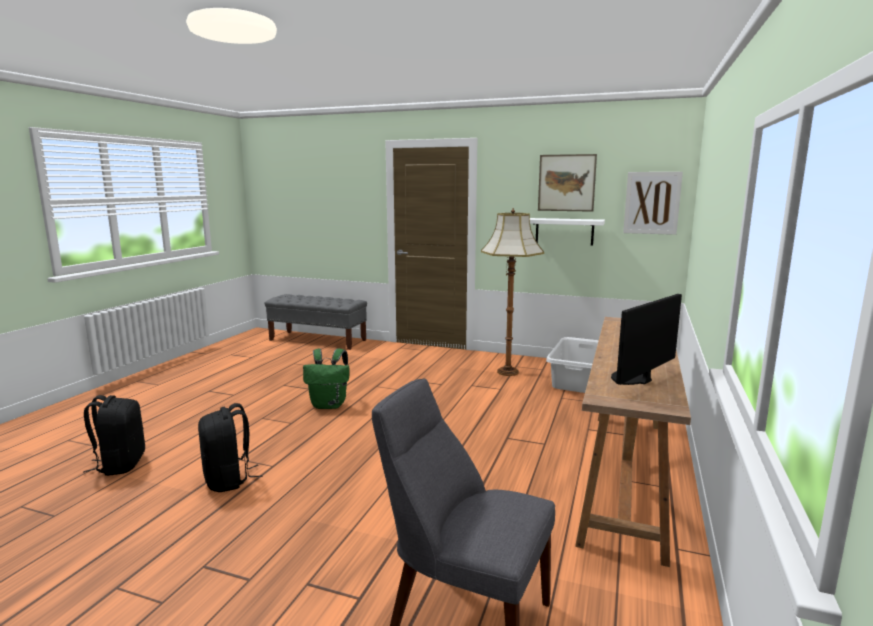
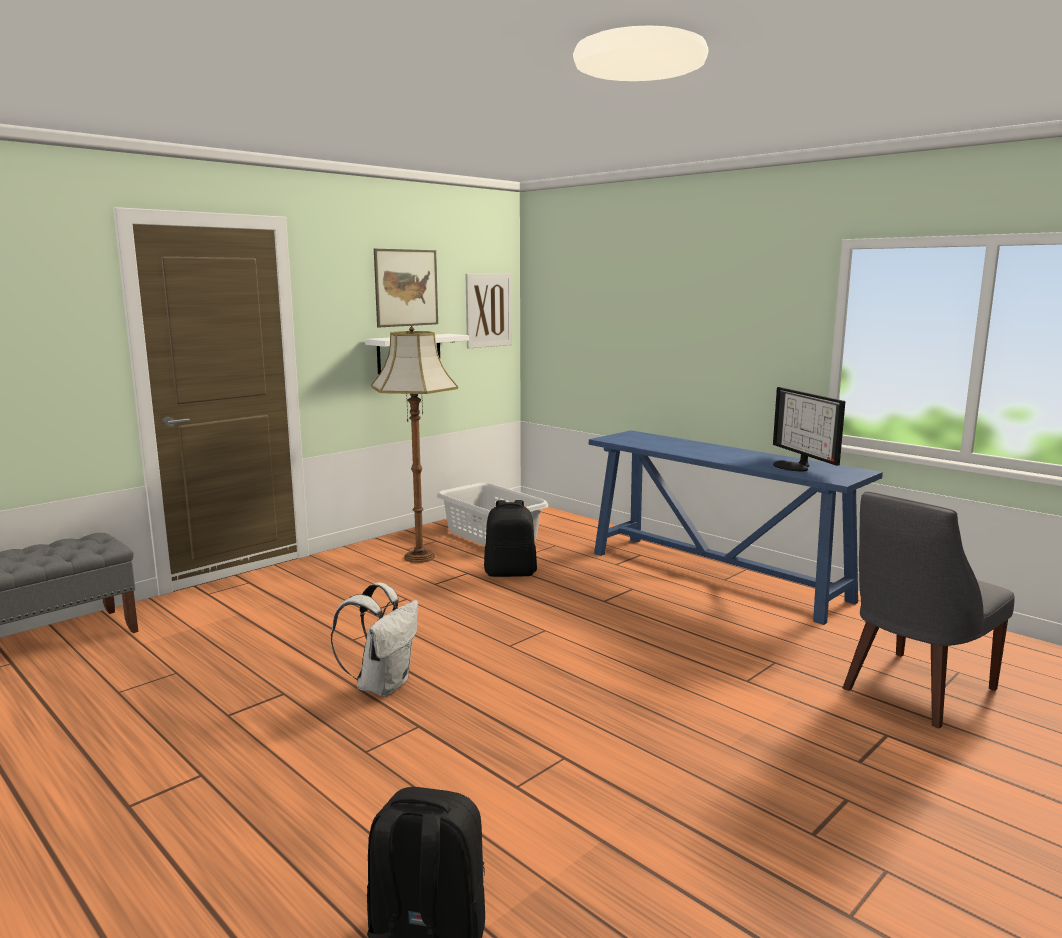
camera: 65 degrees left, 0 degrees up
black backpack [198,403,262,492] -> black backpack moved to [484,500,537,577]
green backpack [303,348,350,409] -> white backpack [331,583,418,697]
brown console table [575,317,691,567] -> blue console table [589,430,883,625]

